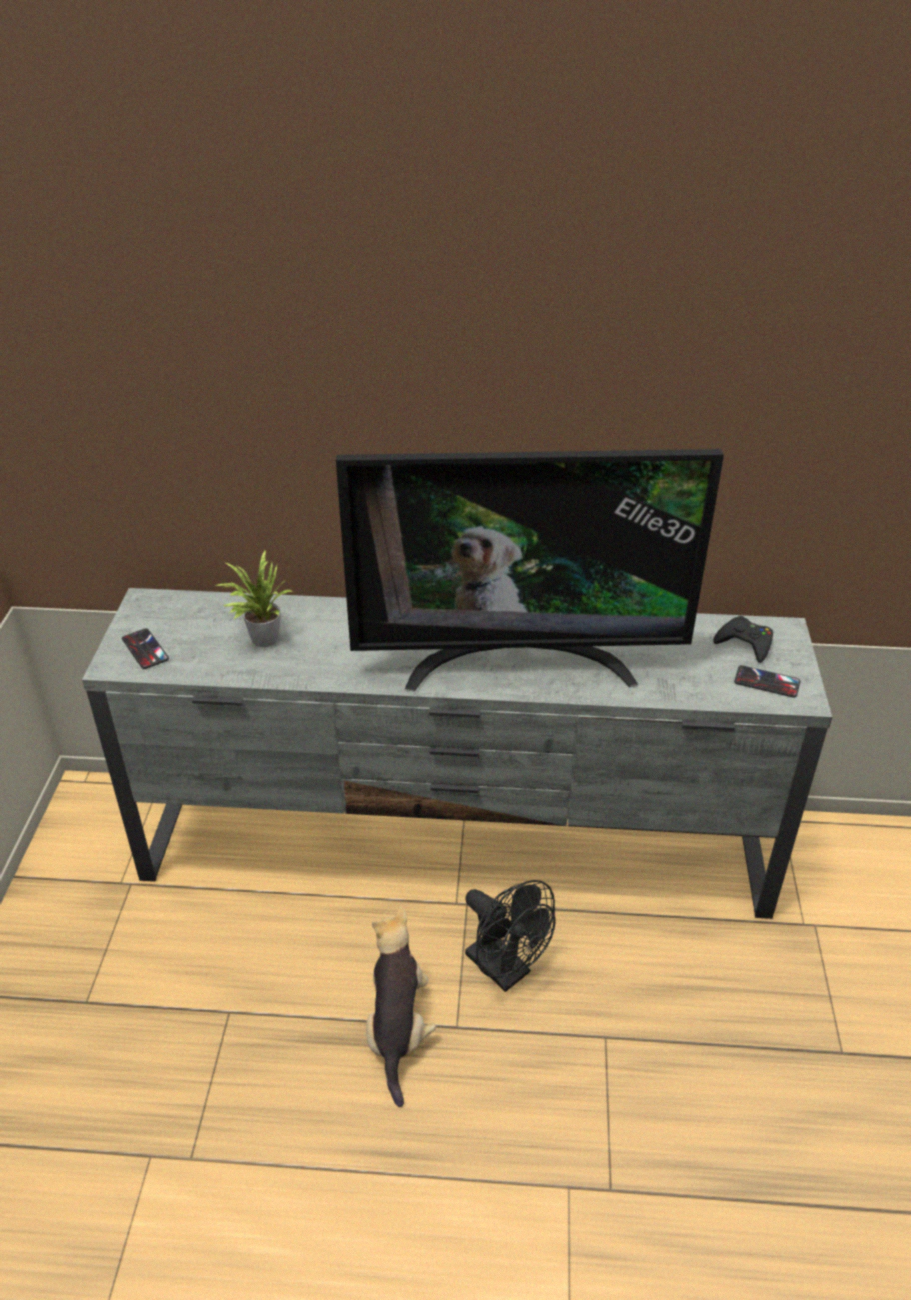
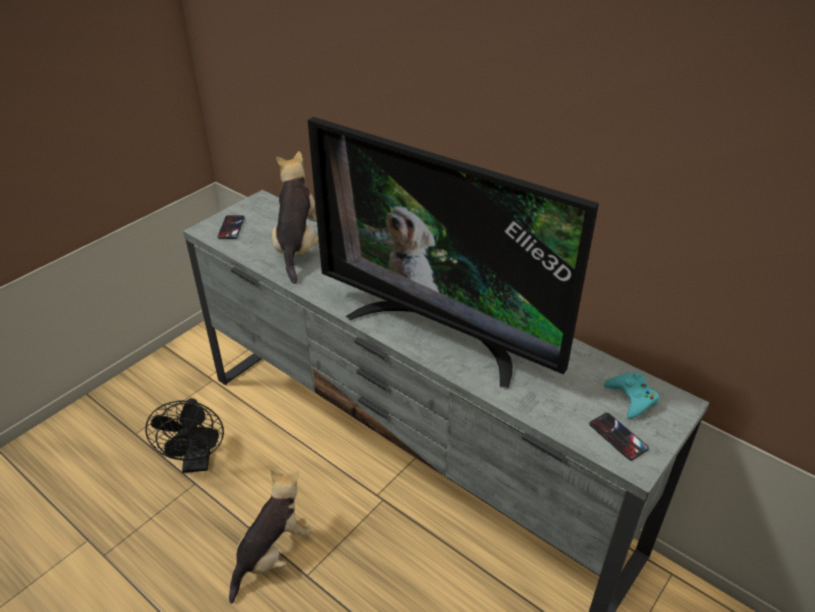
camera: 35 degrees right, 0 degrees up
potted plant [215,550,293,647] -> plush toy [272,151,319,284]
black fan [465,880,555,992] -> black fan moved to [145,398,224,473]
black game controller [713,616,773,663] -> turquoise game controller [604,373,659,419]

